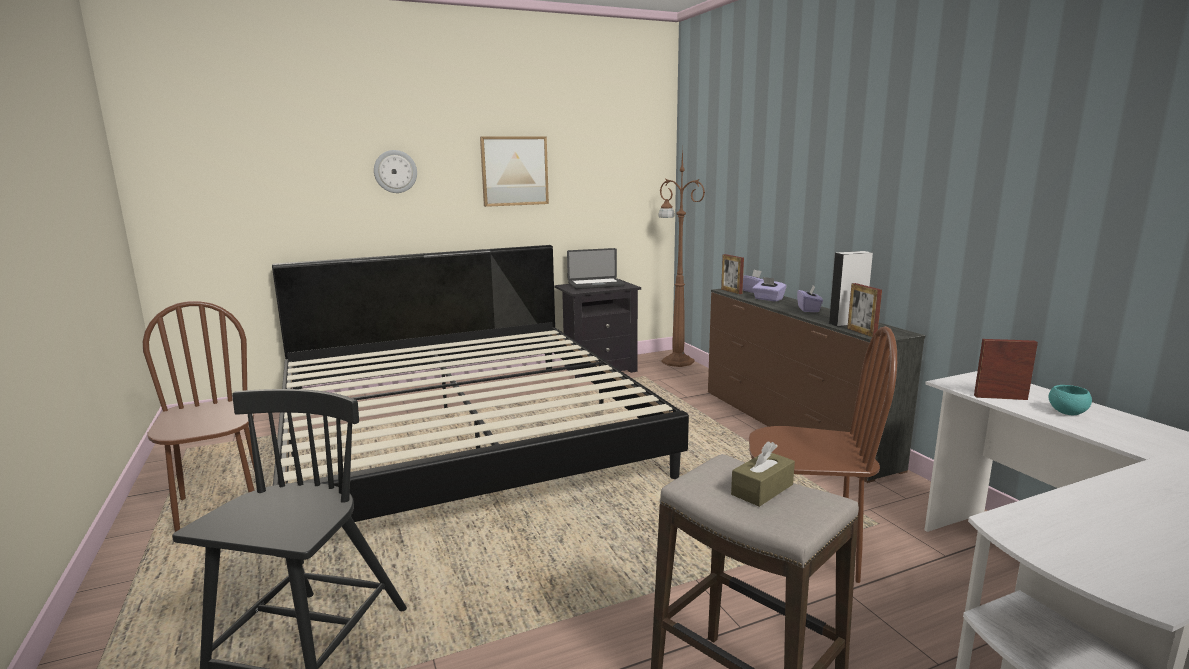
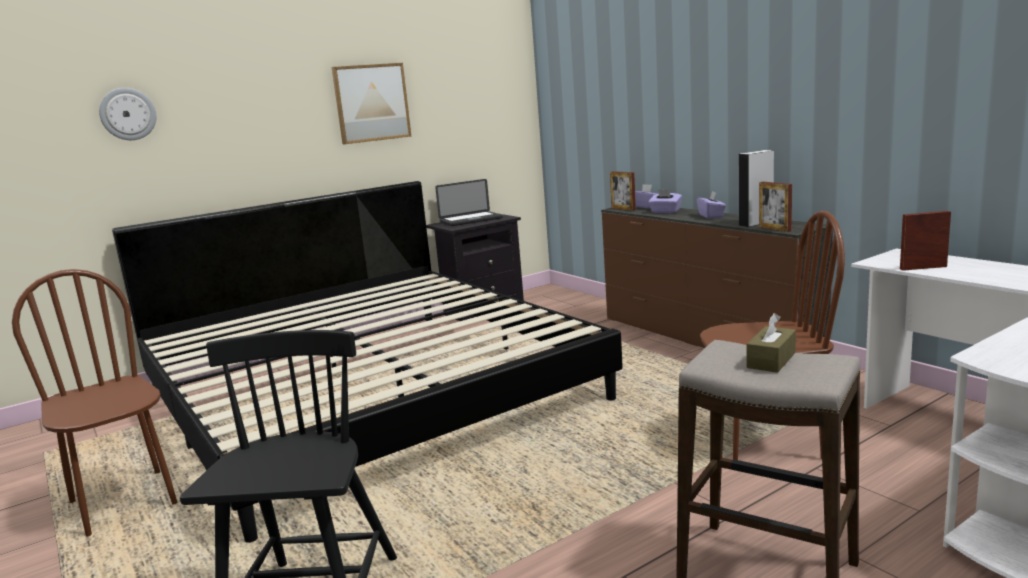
camera: 10 degrees left, 0 degrees up
wall clock [374,150,417,193] -> wall clock moved to [99,88,156,140]
brown floor lamp [659,148,705,367] -> none
turquoise bowl [1049,385,1092,415] -> none

